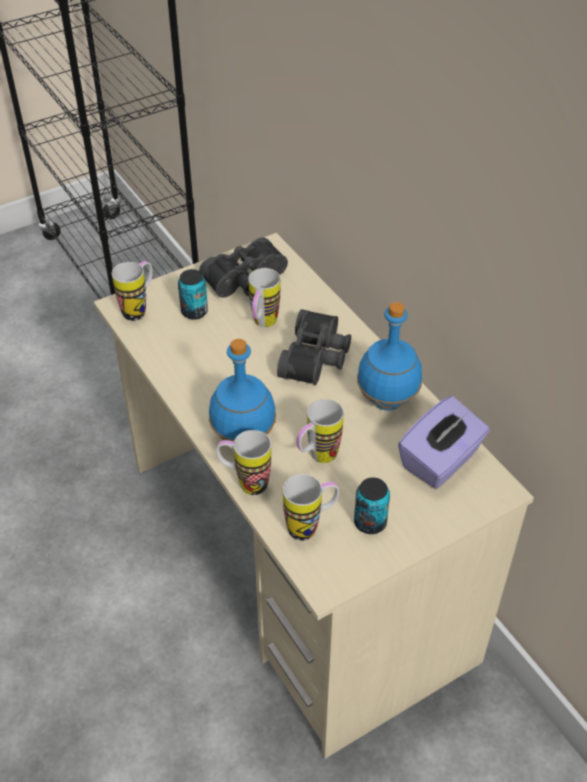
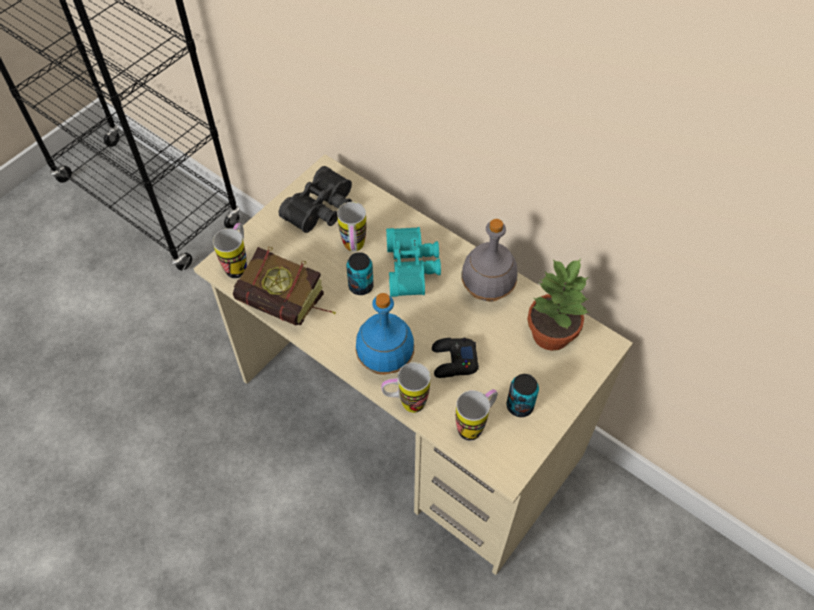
camera: 20 degrees left, 10 degrees up
can [178,269,208,320] -> can moved to [346,252,374,295]
black binoculars [277,309,351,385] -> turquoise binoculars [386,227,441,297]
mug [296,399,344,463] -> black game controller [432,337,479,378]
blue bottle [357,302,422,411] -> grey bottle [461,219,517,302]
purple tissue box [398,396,490,489] -> potted plant [527,258,590,351]
none -> book [233,247,336,325]

